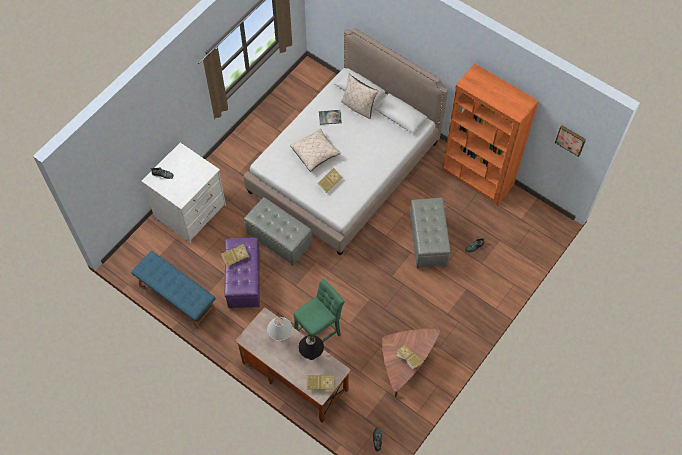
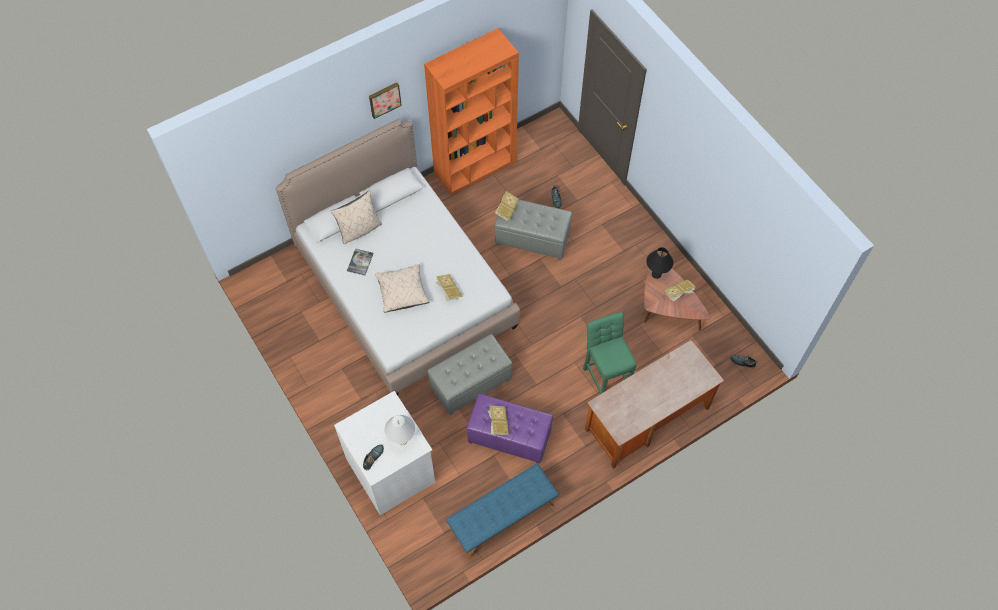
camera: 70 degrees left, 0 degrees up
white table lamp [267,317,293,342] -> white table lamp moved to [384,415,416,445]
black table lamp [298,335,324,360] -> black table lamp moved to [646,247,673,279]
book [306,374,334,390] -> book moved to [495,191,519,220]
picture [555,125,586,157] -> picture moved to [369,82,402,119]

